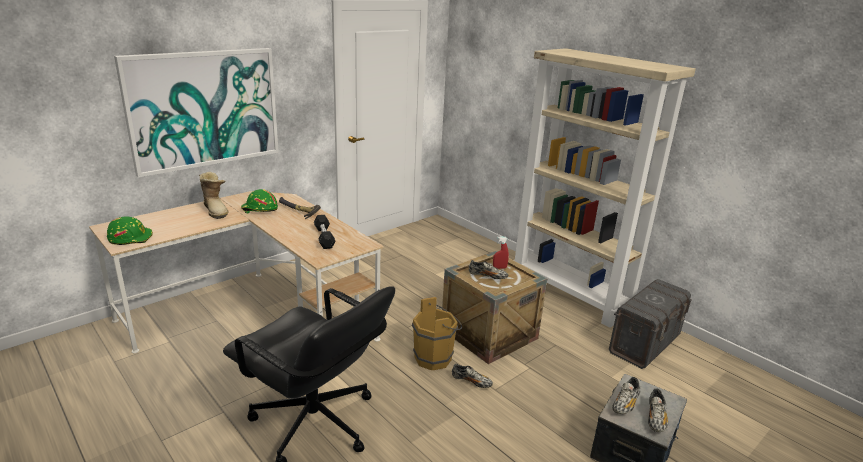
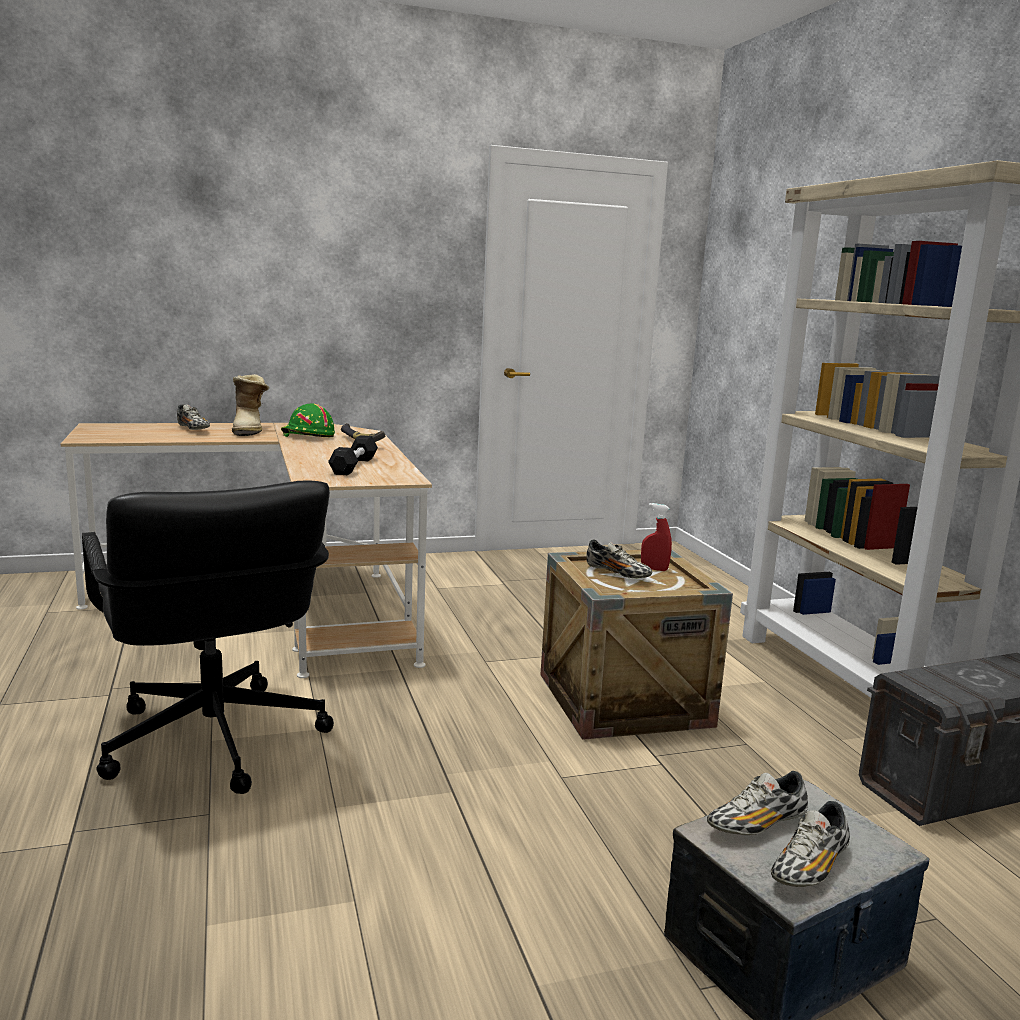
camera: 25 degrees right, 10 degrees down
green hard hat [107,216,153,245] -> none
picture [114,48,279,178] -> none
brown bucket [412,297,462,370] -> none
shoe [452,363,493,388] -> shoe moved to [177,404,210,430]

